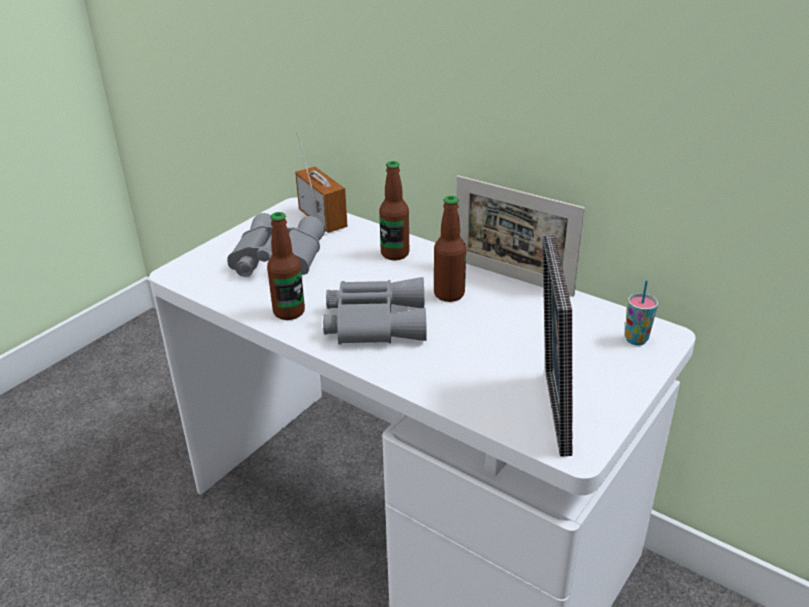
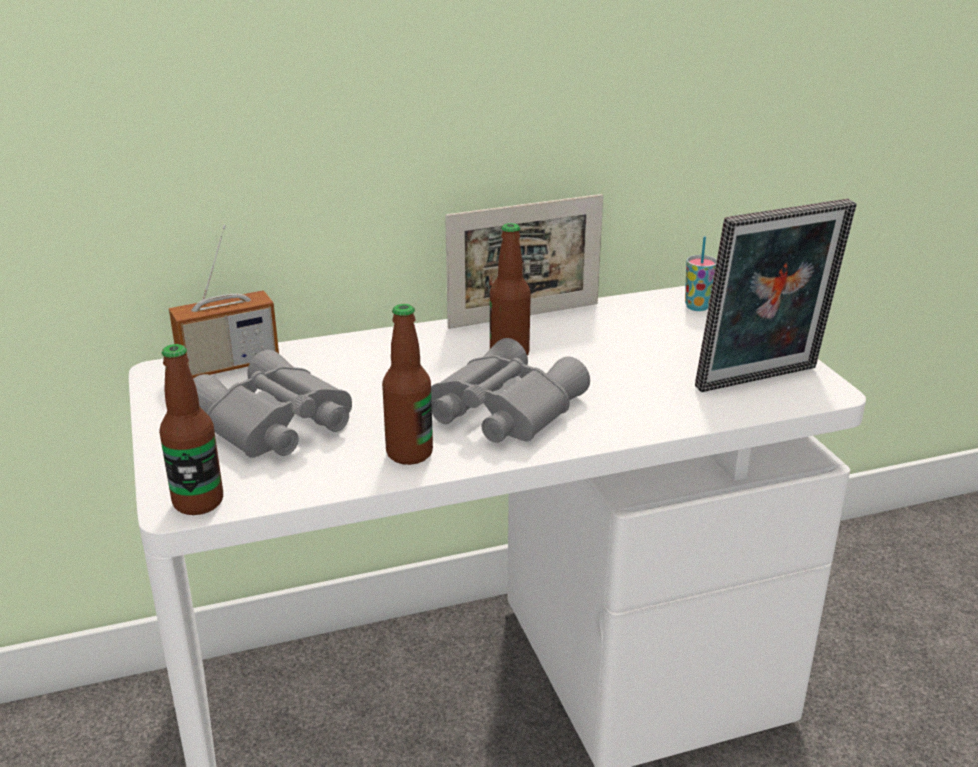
camera: 55 degrees left, 5 degrees down
radio [295,133,348,233] -> radio turned 150 degrees clockwise [169,225,279,378]
bottle [379,161,409,260] -> bottle moved to [159,344,223,515]
picture frame [542,236,572,457] -> picture frame turned 60 degrees counterclockwise [695,199,856,392]

